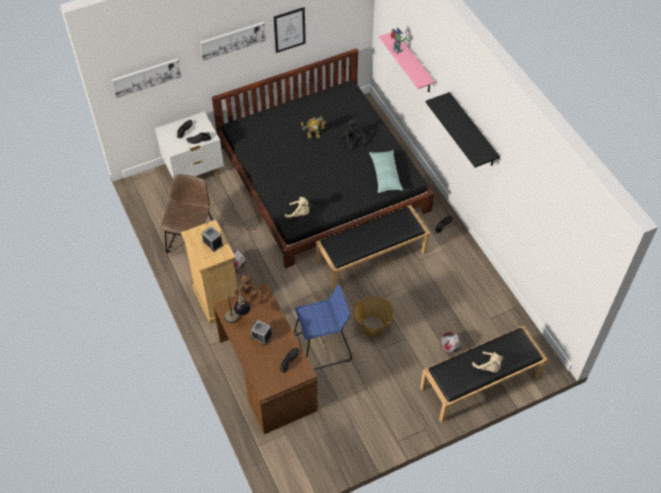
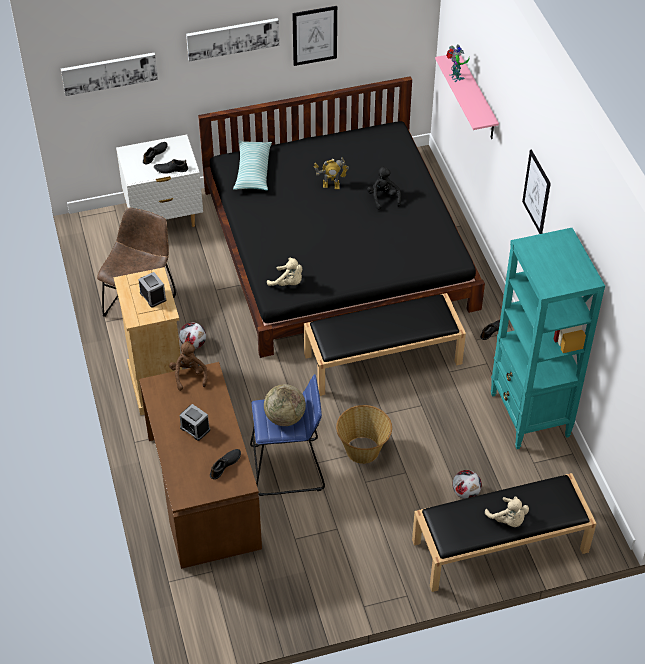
camera: 10 degrees right, 5 degrees down
table lamp [224,295,250,324] -> none
pillow [369,150,403,193] -> pillow moved to [233,141,272,190]
black shelf [426,92,500,168] -> picture [522,149,551,234]
none -> globe [264,384,306,426]
none -> turquoise bookcase [491,228,605,449]

